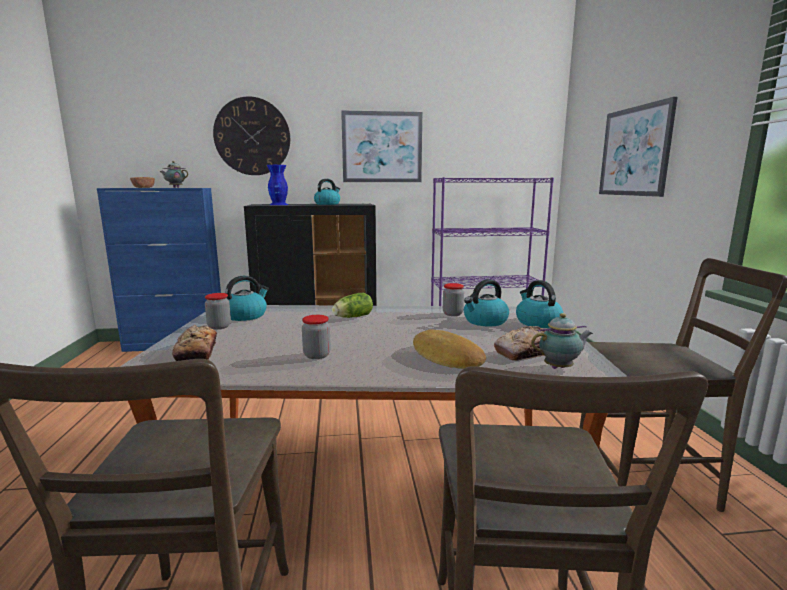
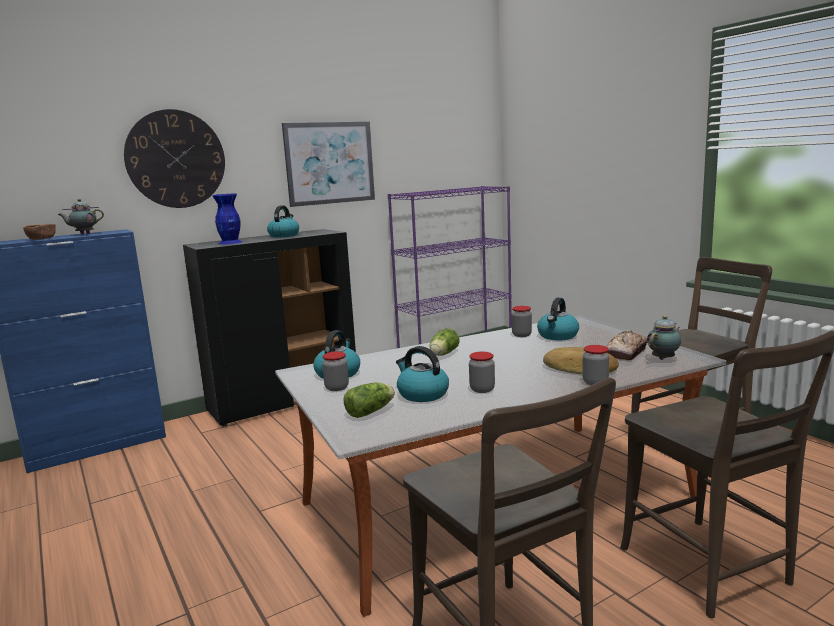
camera: 25 degrees left, 0 degrees up
bread [172,325,217,361] -> lettuce [343,382,395,418]
kettle [516,280,563,328] -> kettle moved to [396,346,449,402]
picture [599,97,678,197] -> none
none -> jar [582,345,609,385]

